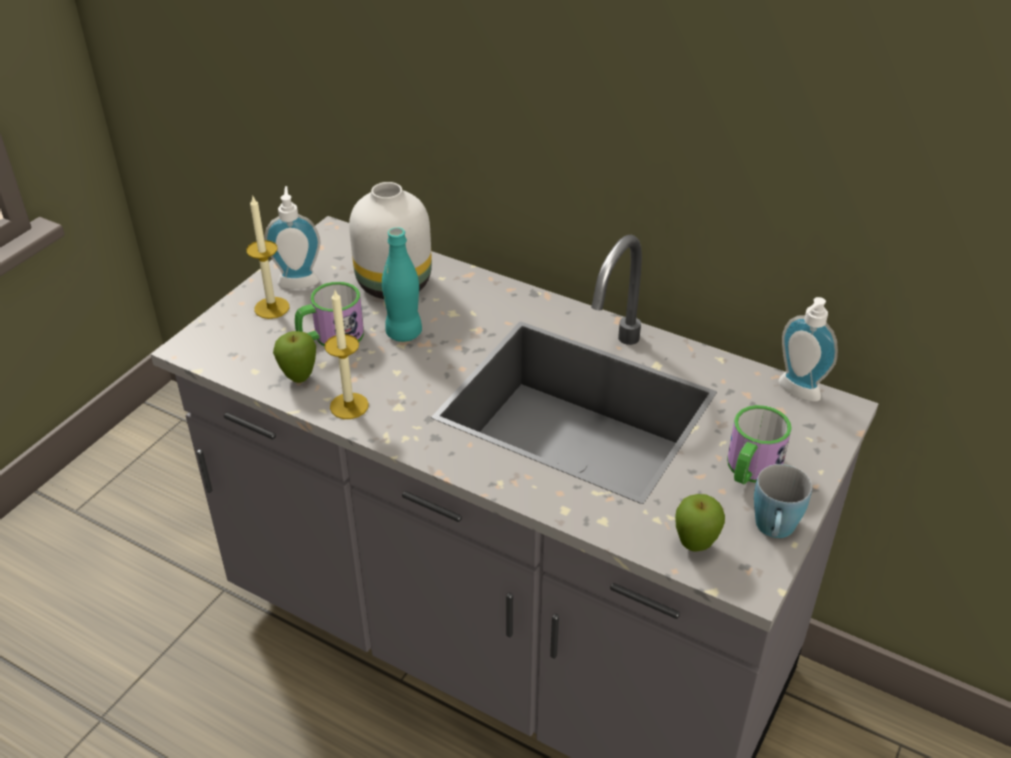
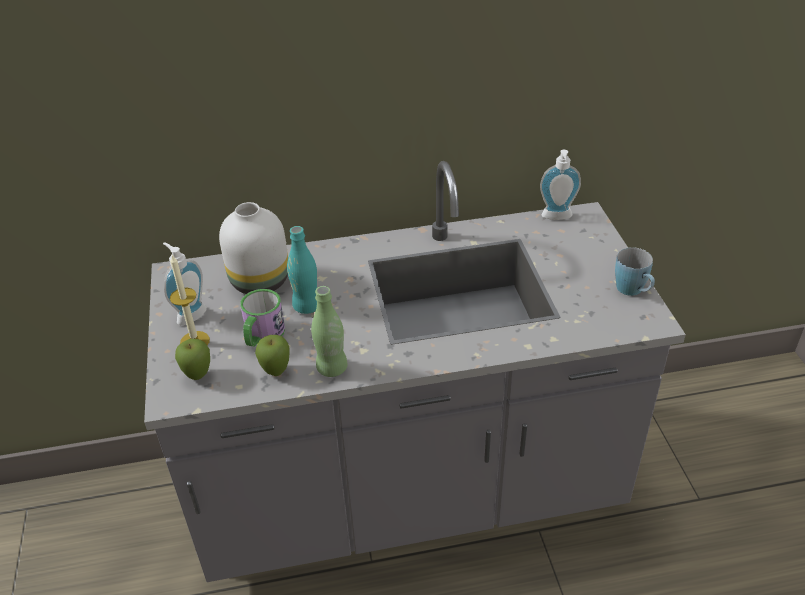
camera: 40 degrees left, 0 degrees up
candle [324,290,369,419] -> green bottle [311,286,348,377]
apple [675,494,725,552] -> apple moved to [175,339,210,380]
mug [727,405,792,484] -> none

